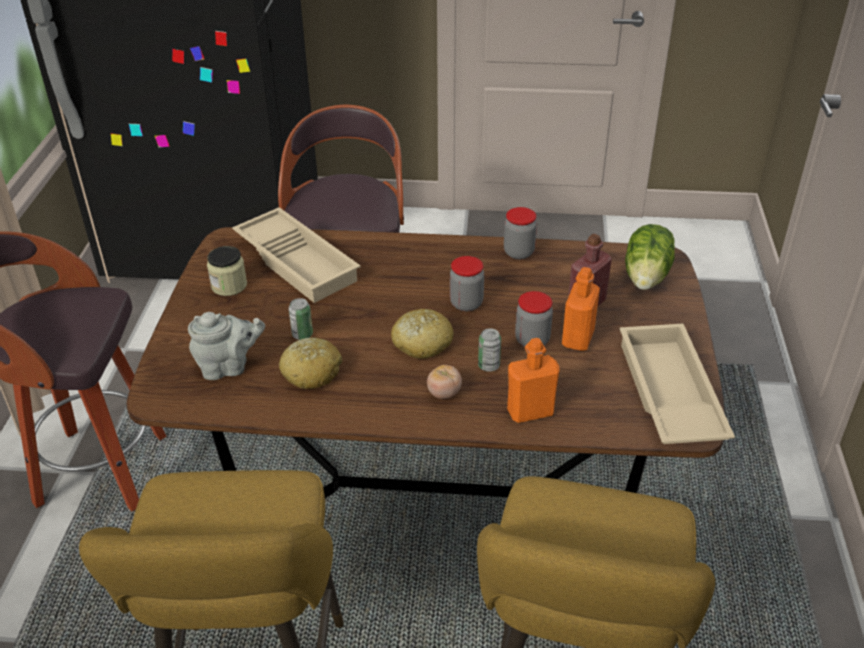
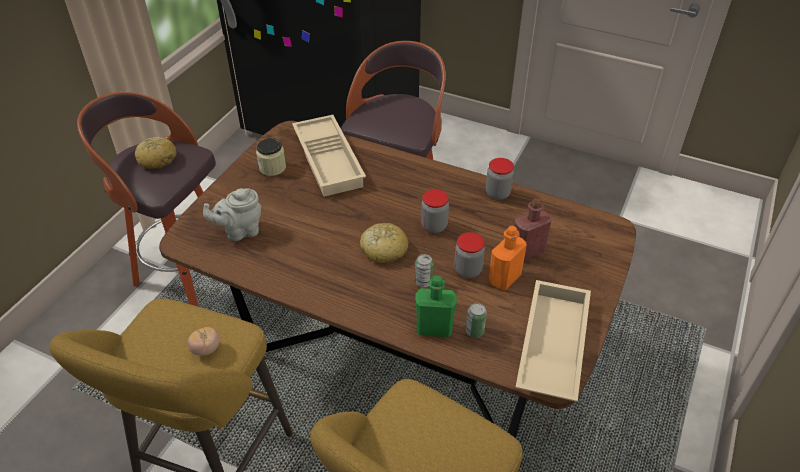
camera: 20 degrees right, 5 degrees up
grey teapot [188,312,265,380] -> grey teapot turned 150 degrees clockwise [203,188,261,241]
bread [279,338,342,389] -> bread moved to [135,137,177,169]
can [289,298,313,340] -> can moved to [466,303,487,338]
tomato [427,365,462,399] -> tomato moved to [188,327,220,356]
orange bottle [507,338,560,423] -> green bottle [415,276,457,337]
lettuce [625,224,675,290] -> none

